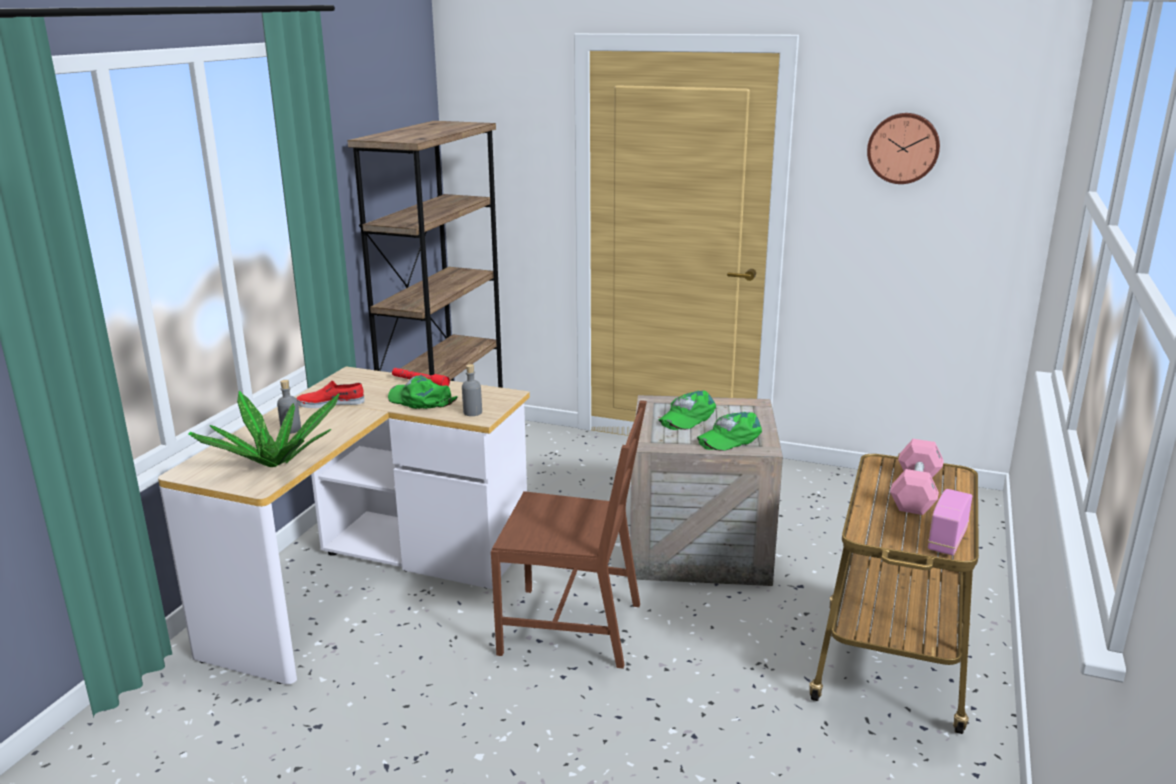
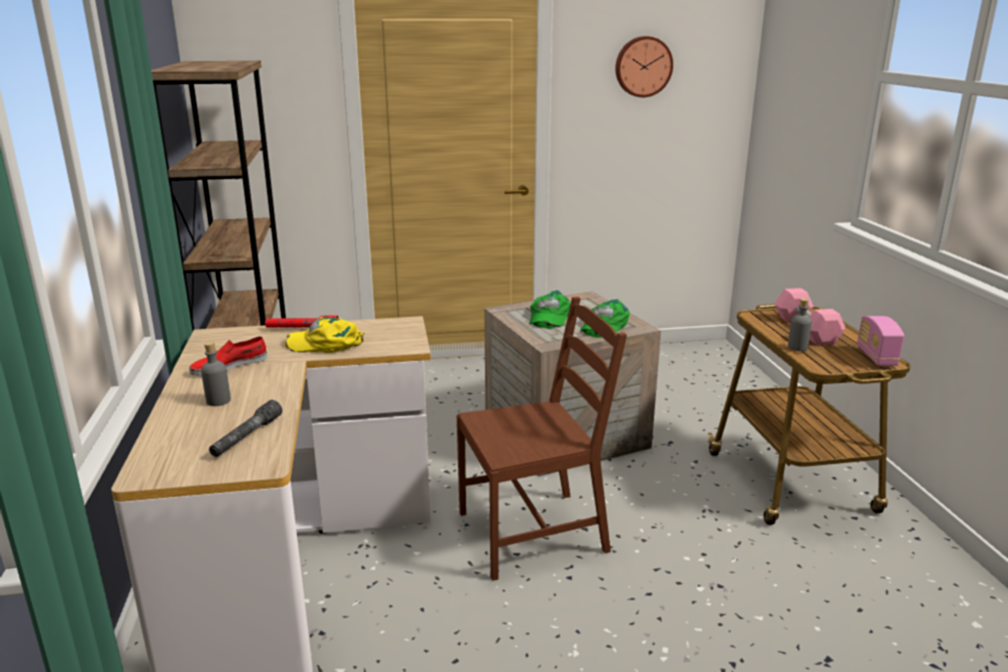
camera: 30 degrees left, 0 degrees up
potted plant [189,391,339,467] -> grey flashlight [209,400,282,457]
green cap [388,375,458,409] -> yellow cap [285,317,364,353]
grey bottle [462,364,482,416] -> grey bottle moved to [788,298,812,351]

